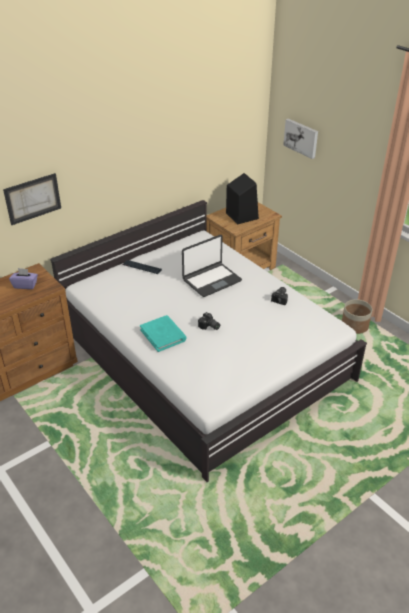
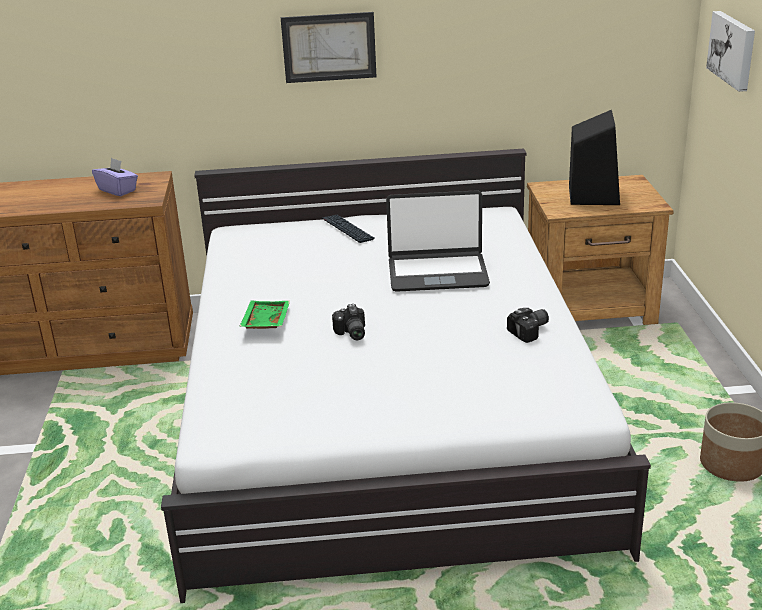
camera: 35 degrees right, 10 degrees down
picture [3,173,61,225] -> picture moved to [281,12,376,83]
turquoise book [140,315,187,352] -> green tray [239,301,290,329]

